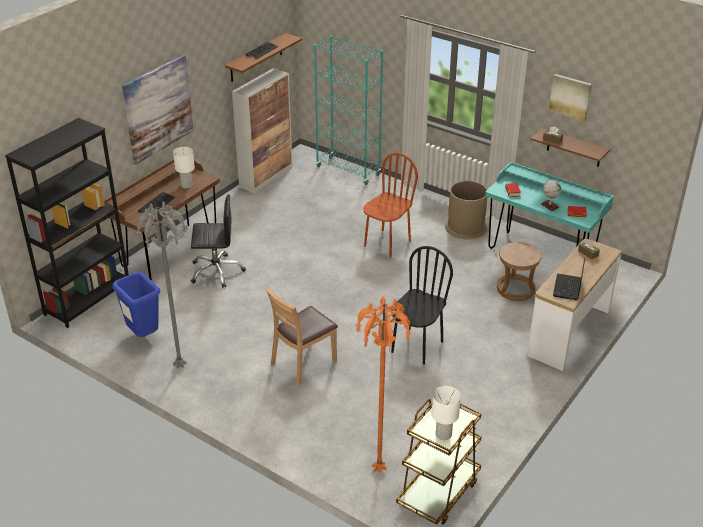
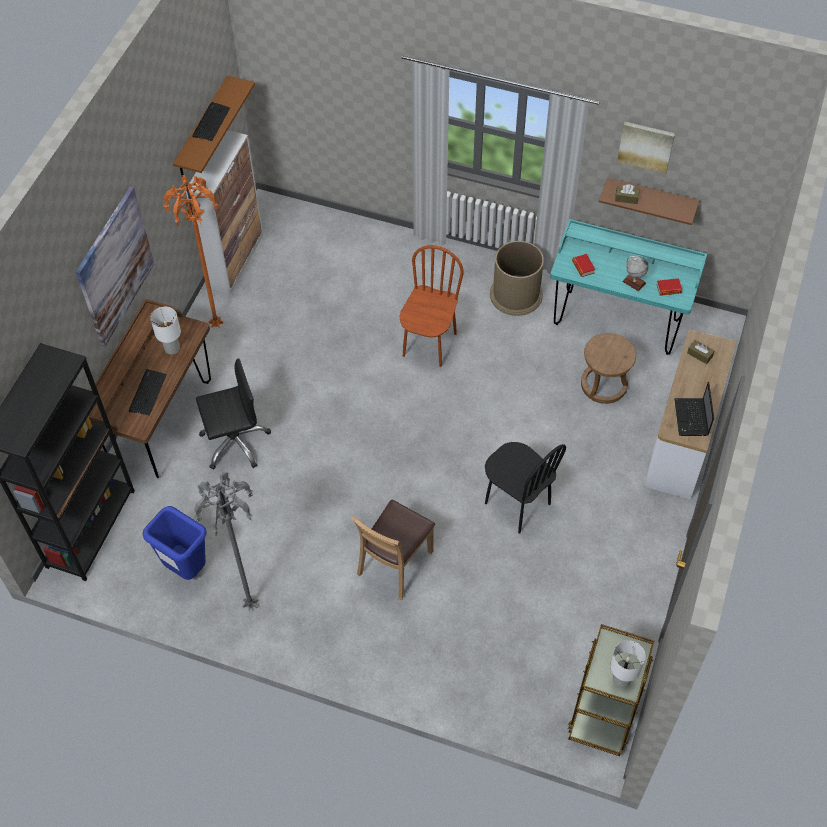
camera: 15 degrees left, 20 degrees up
turquoise bookcase [314,35,383,185] -> none
orange floor lamp [355,296,411,473] -> orange floor lamp moved to [164,175,224,328]
black chair [391,246,453,365] -> black chair turned 120 degrees clockwise [485,442,566,534]

